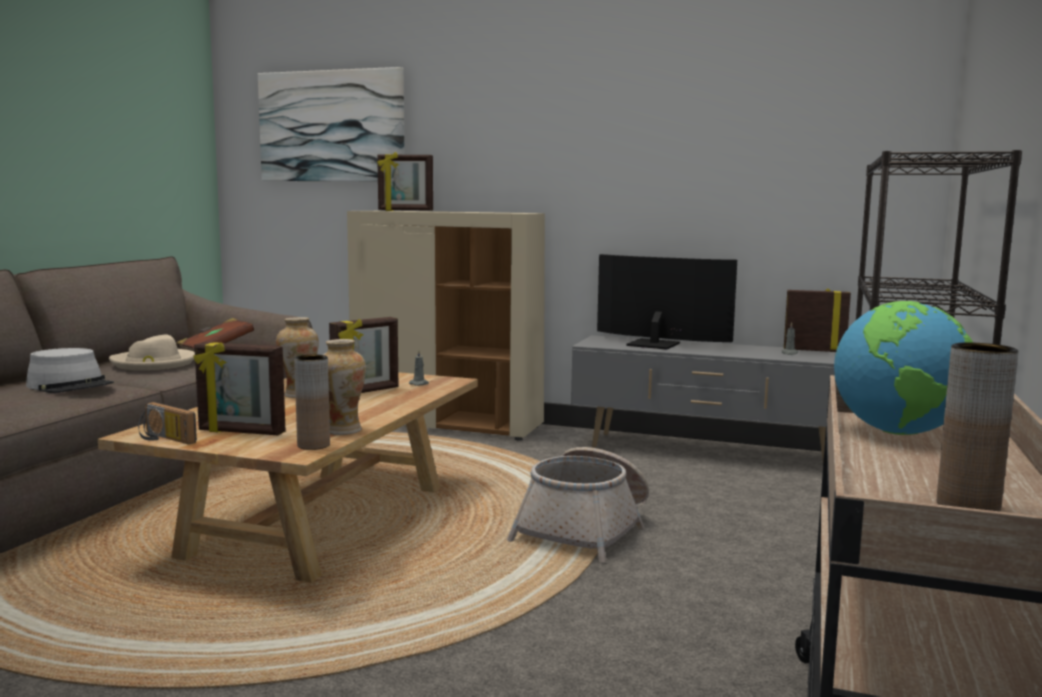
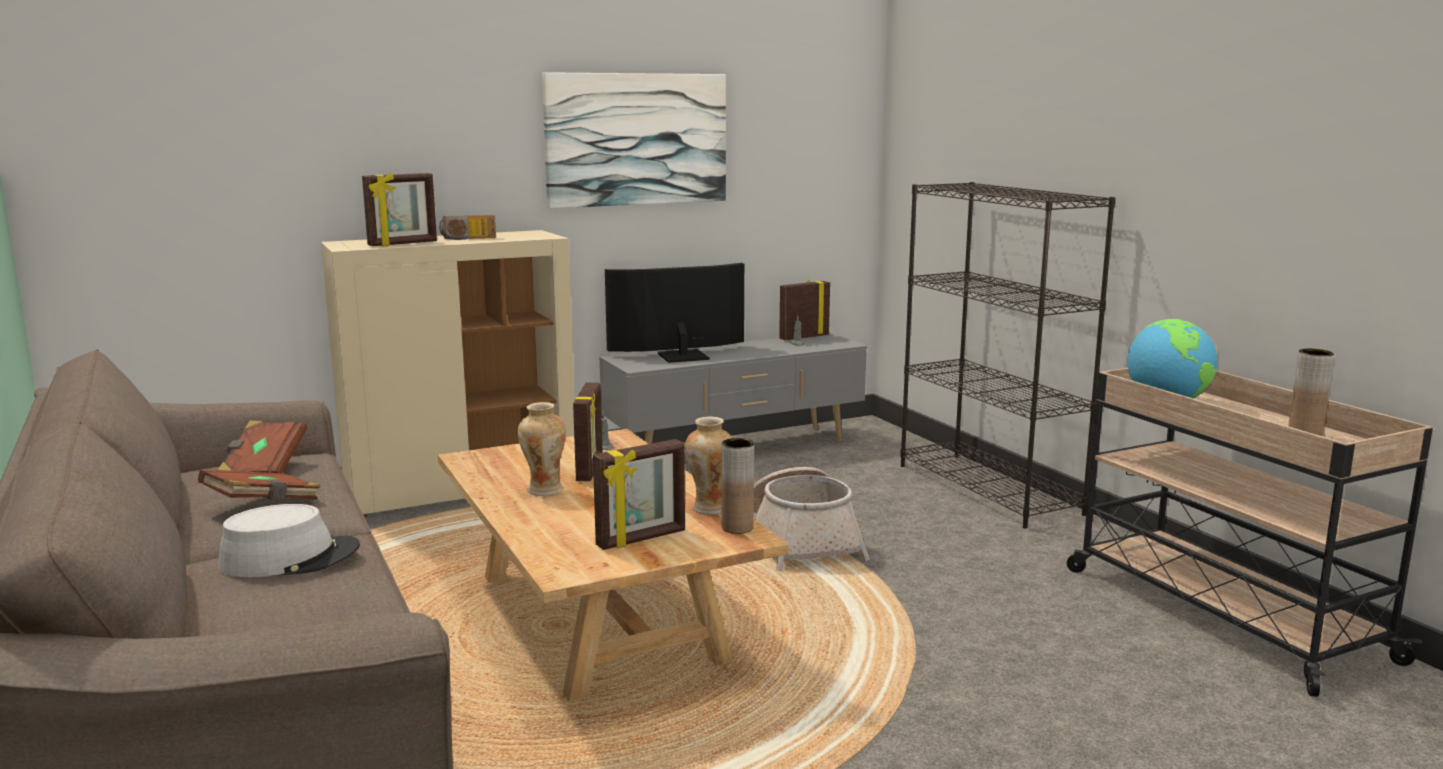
camera: 45 degrees left, 5 degrees up
beige hat [109,335,195,370] -> brown book [198,470,321,500]
radio [138,402,197,445] -> radio moved to [439,215,496,240]
picture [258,67,404,181] -> picture moved to [542,72,726,208]

